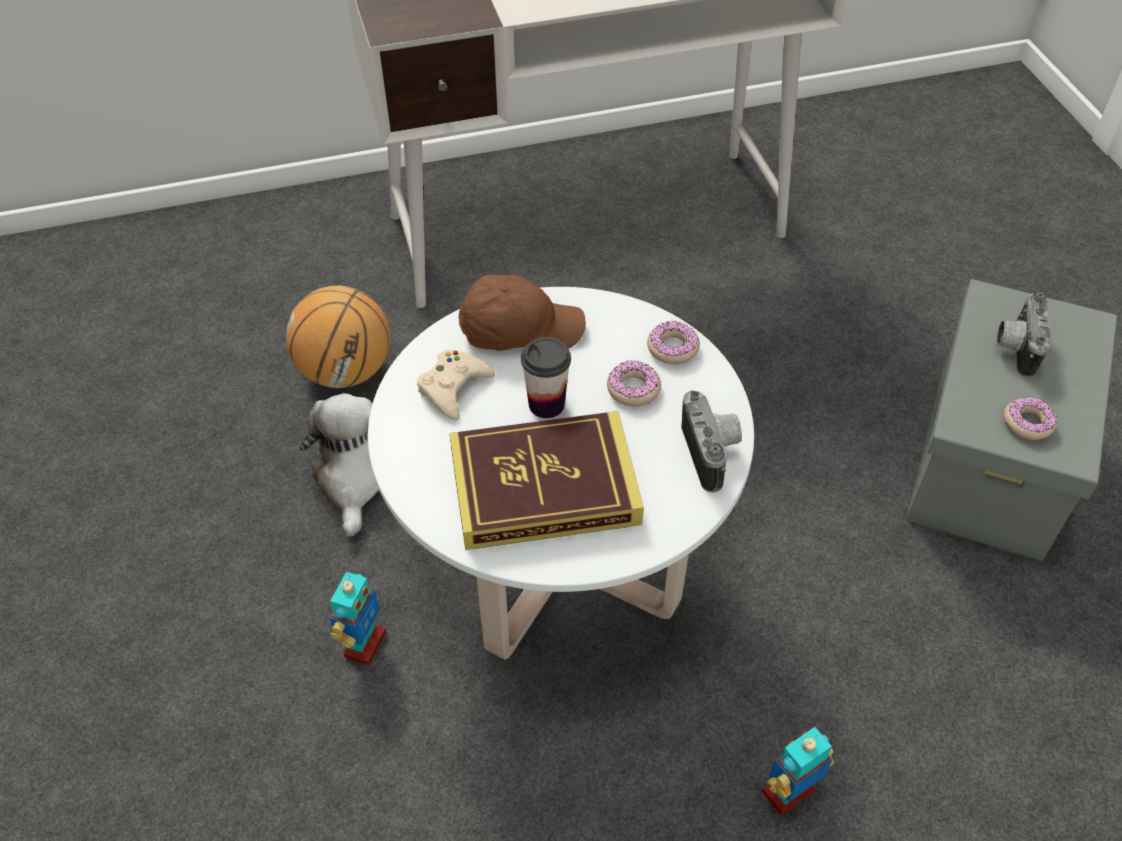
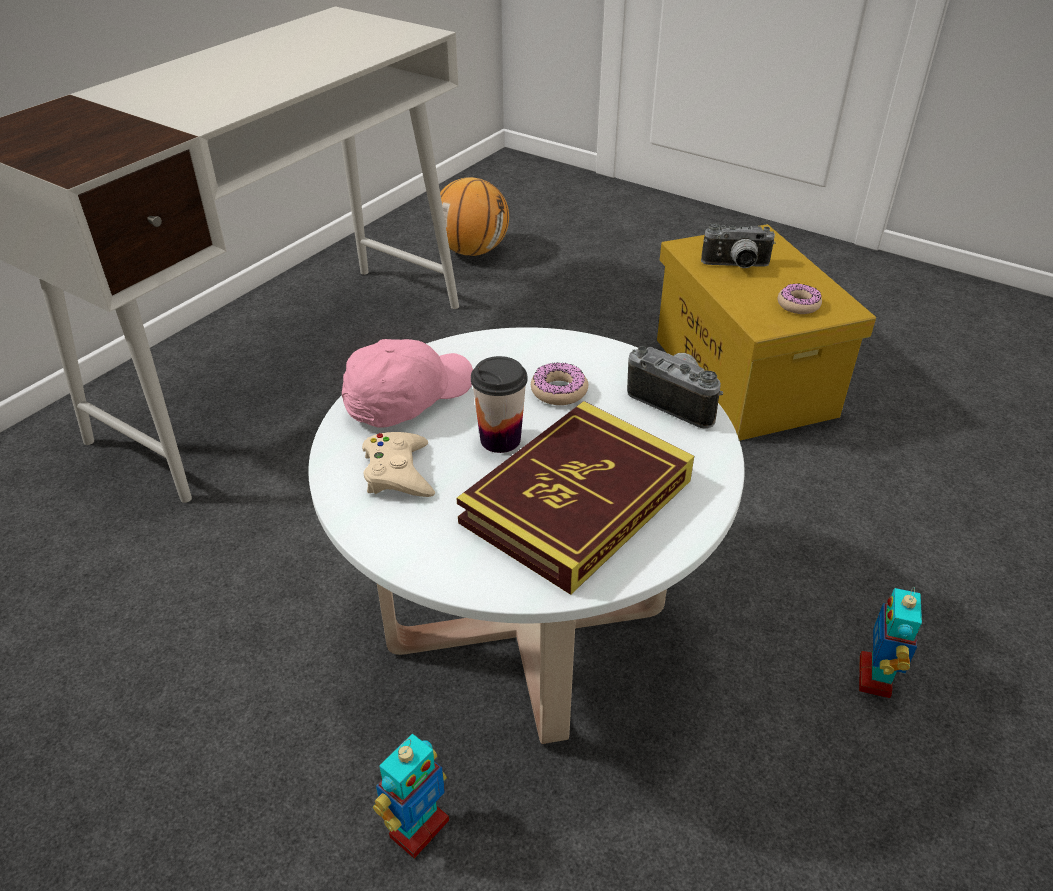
camera: 40 degrees left, 10 degrees down
basketball [286,285,390,388] -> basketball moved to [440,177,509,256]
plush toy [299,393,379,537] -> none
toy robot [329,572,386,665] -> toy robot turned 60 degrees clockwise [373,734,449,858]
brown cap [459,275,586,351] -> pink cap [342,339,473,428]
donut [647,321,700,364] -> none
grey storage box [906,279,1118,561] -> yellow storage box [657,224,876,441]
camera [996,291,1051,378] -> camera turned 60 degrees counterclockwise [701,223,775,268]

